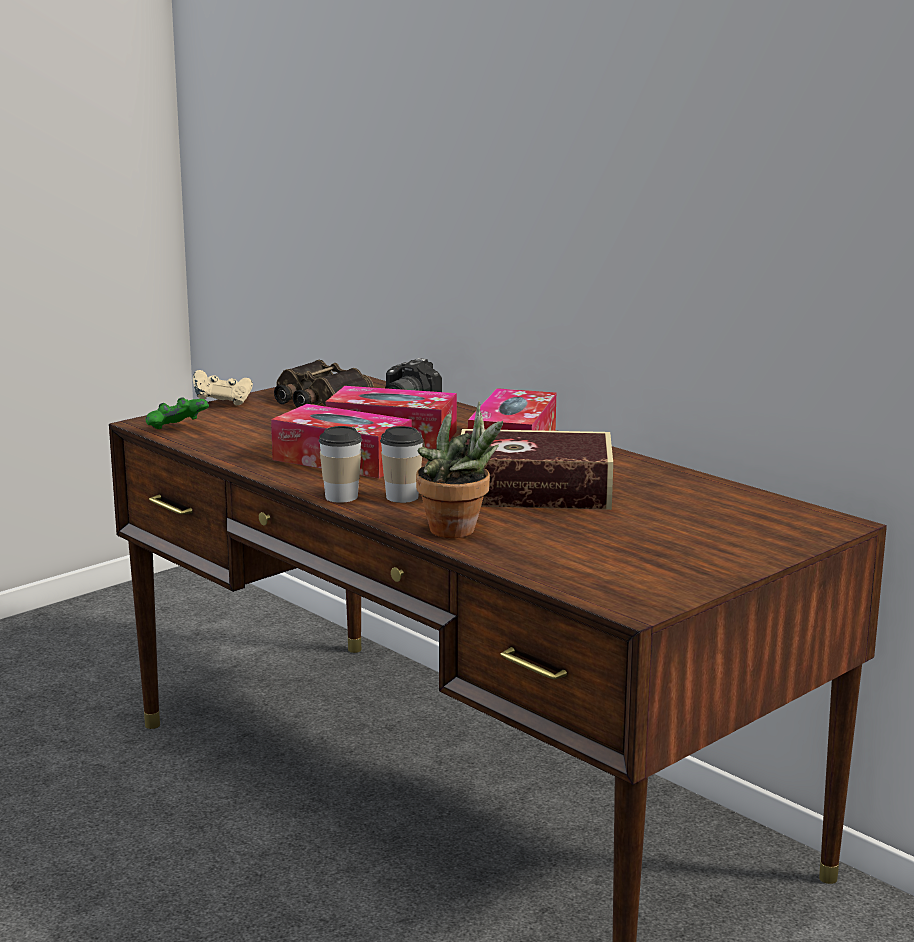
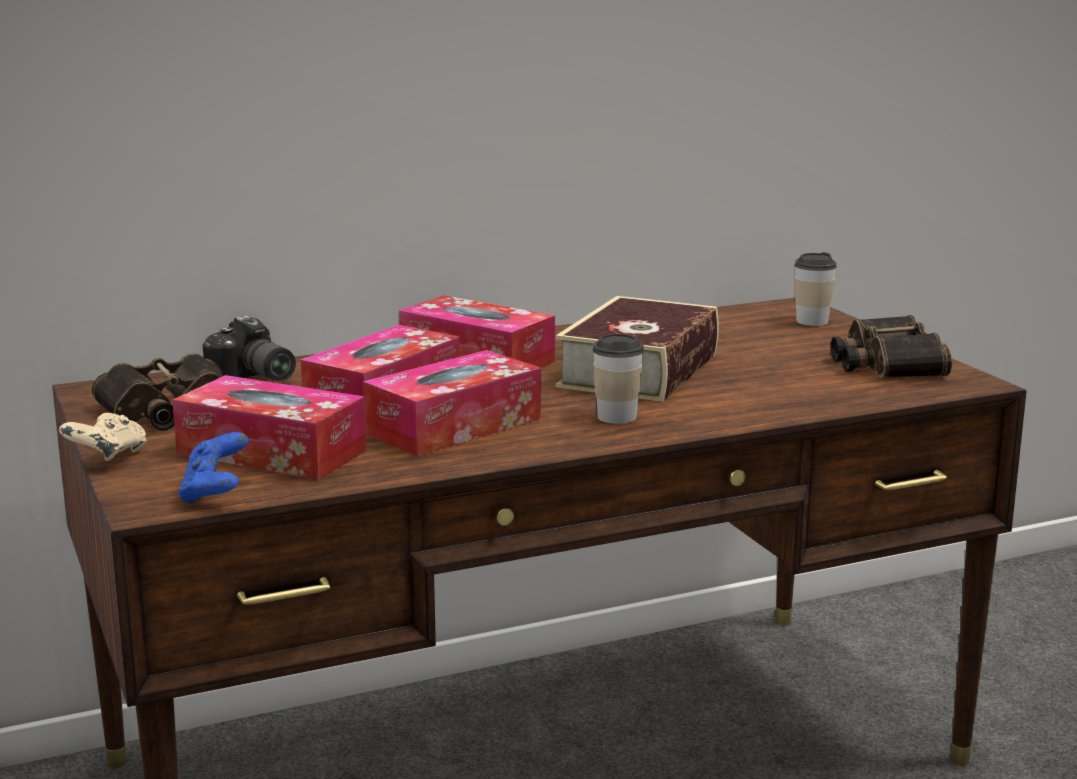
camera: 70 degrees left, 0 degrees up
green game controller [146,397,209,429] -> blue game controller [178,432,249,503]
cup [319,426,362,503] -> cup moved to [794,252,837,326]
potted plant [416,402,503,538] -> none
none -> tissue box [172,375,366,480]
none -> binoculars [831,315,952,378]

